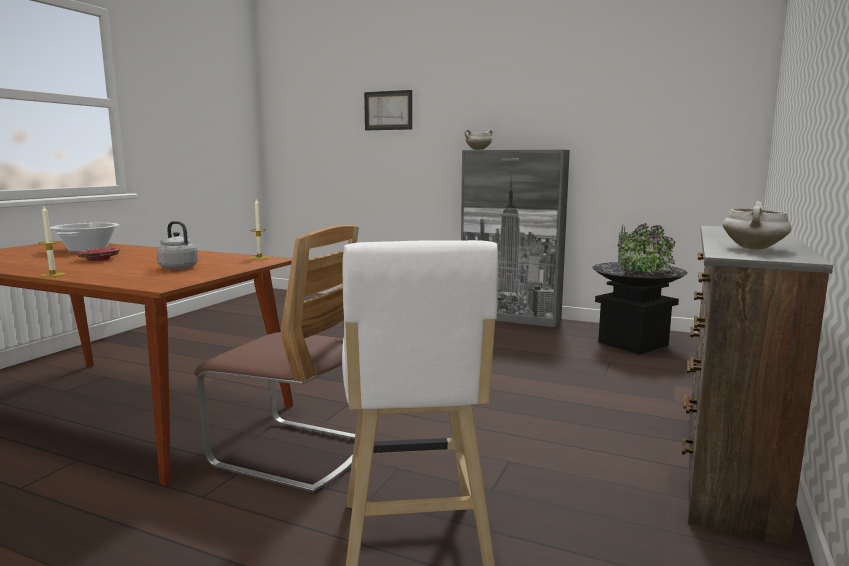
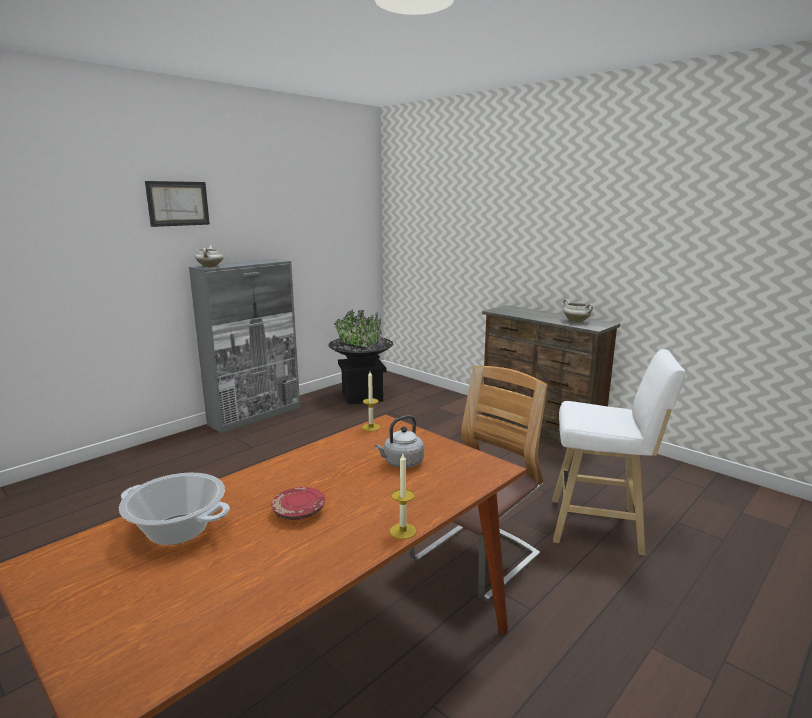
camera: 70 degrees left, 5 degrees up
picture [364,90,412,130] -> picture moved to [145,181,210,227]

